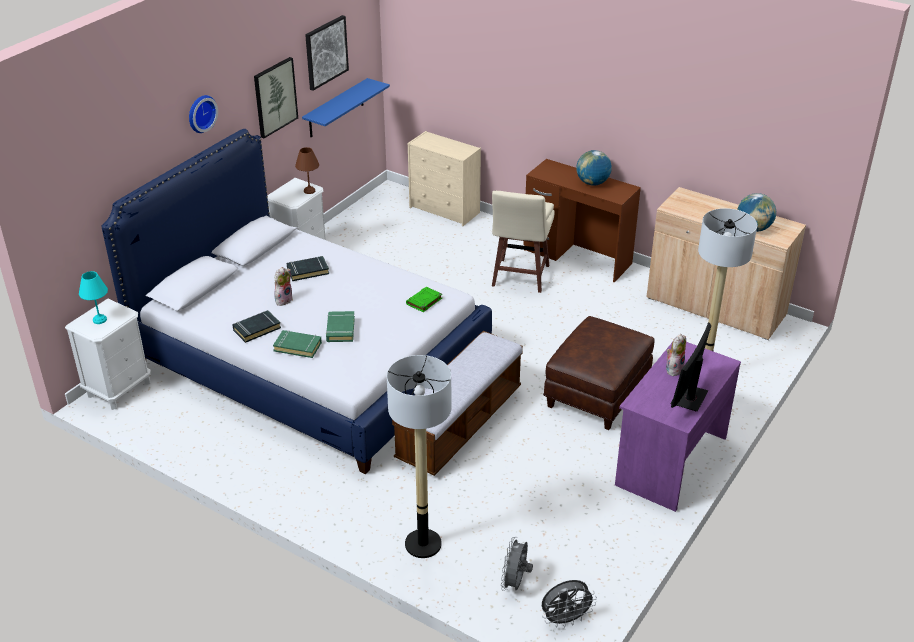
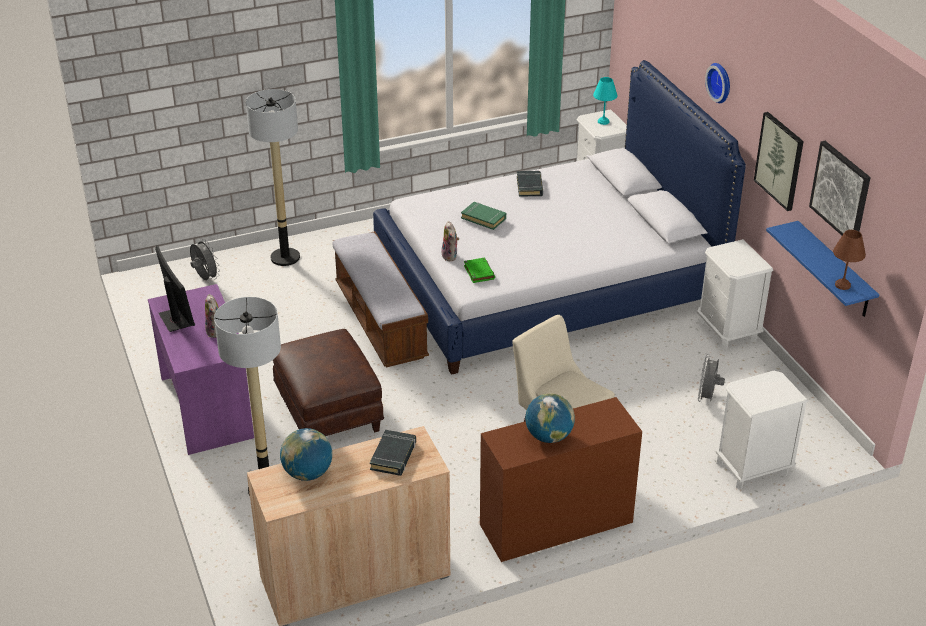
camera: 125 degrees right, 0 degrees up
green book [273,330,322,358] -> none
plush toy [274,267,293,307] -> plush toy moved to [441,221,459,261]
black book [287,256,329,281] -> black book moved to [370,430,416,476]
brown table lamp [295,147,319,194] -> brown table lamp moved to [833,230,866,290]
beige dresser [408,131,481,226] -> white nightstand [716,371,808,489]
grey fan [542,580,597,628] -> grey fan moved to [698,354,725,402]

